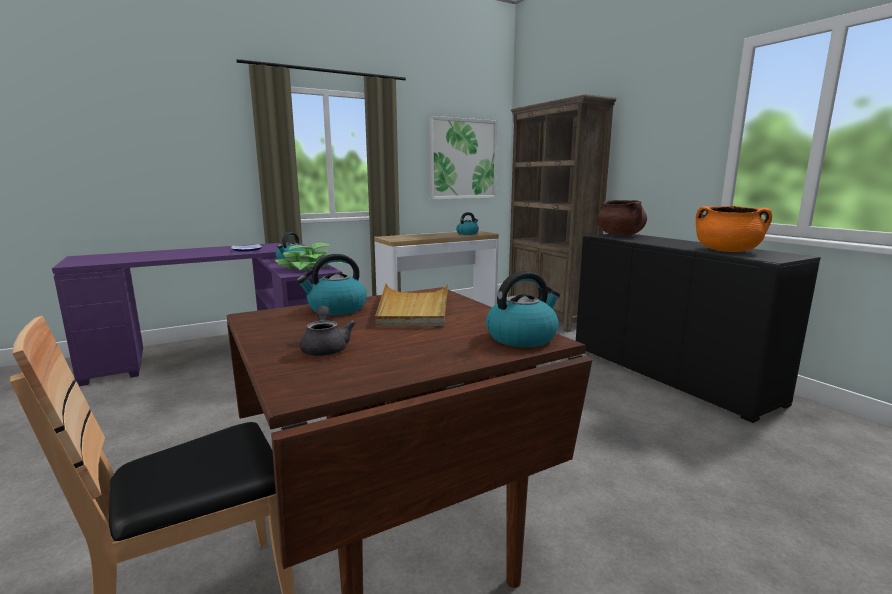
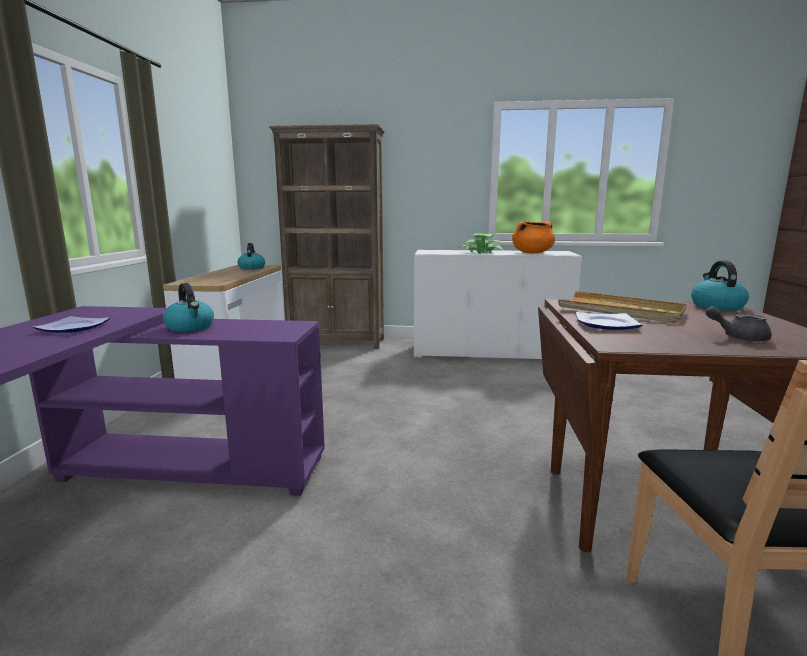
camera: 55 degrees left, 0 degrees up
potted plant [275,243,343,270] -> potted plant moved to [458,233,504,254]
kettle [297,254,367,315] -> plate [576,312,642,330]
picture [429,116,498,200] -> none
black cabinet [576,234,821,423] -> white cabinet [414,250,582,359]
brown cooking pot [597,200,647,236] -> none

